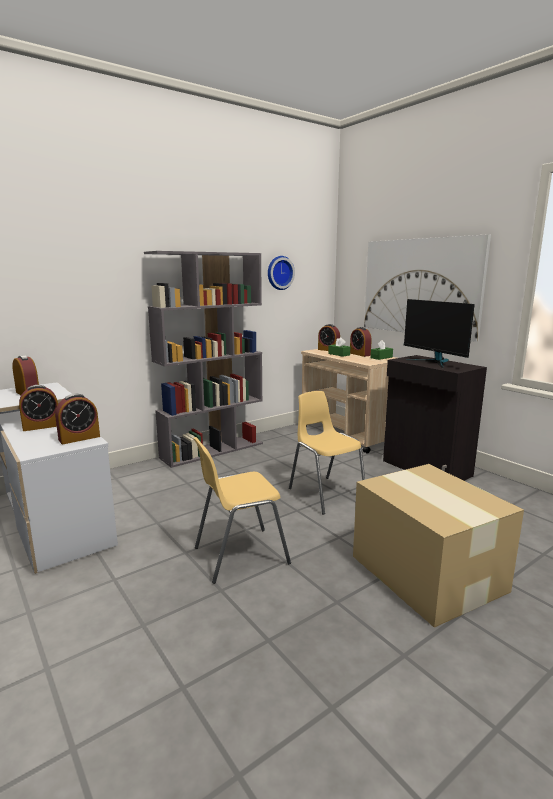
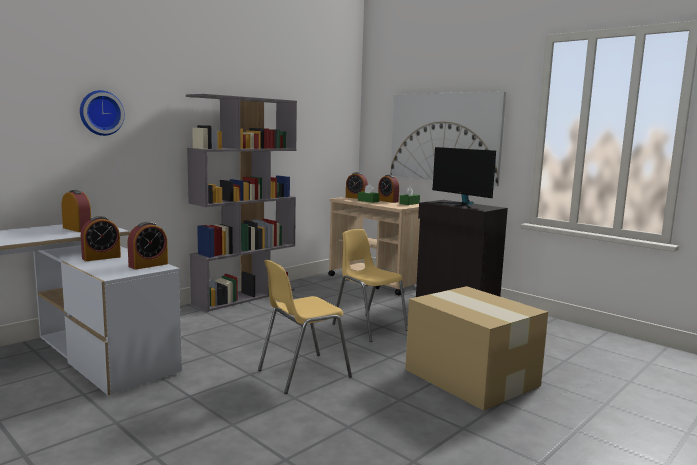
camera: 10 degrees left, 5 degrees down
wall clock [268,256,295,290] -> wall clock moved to [80,90,125,136]

